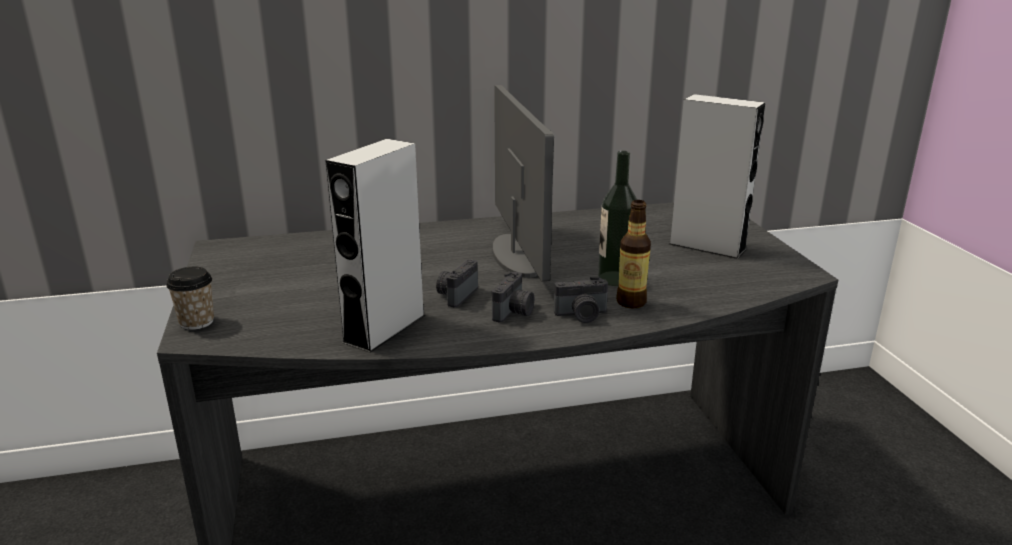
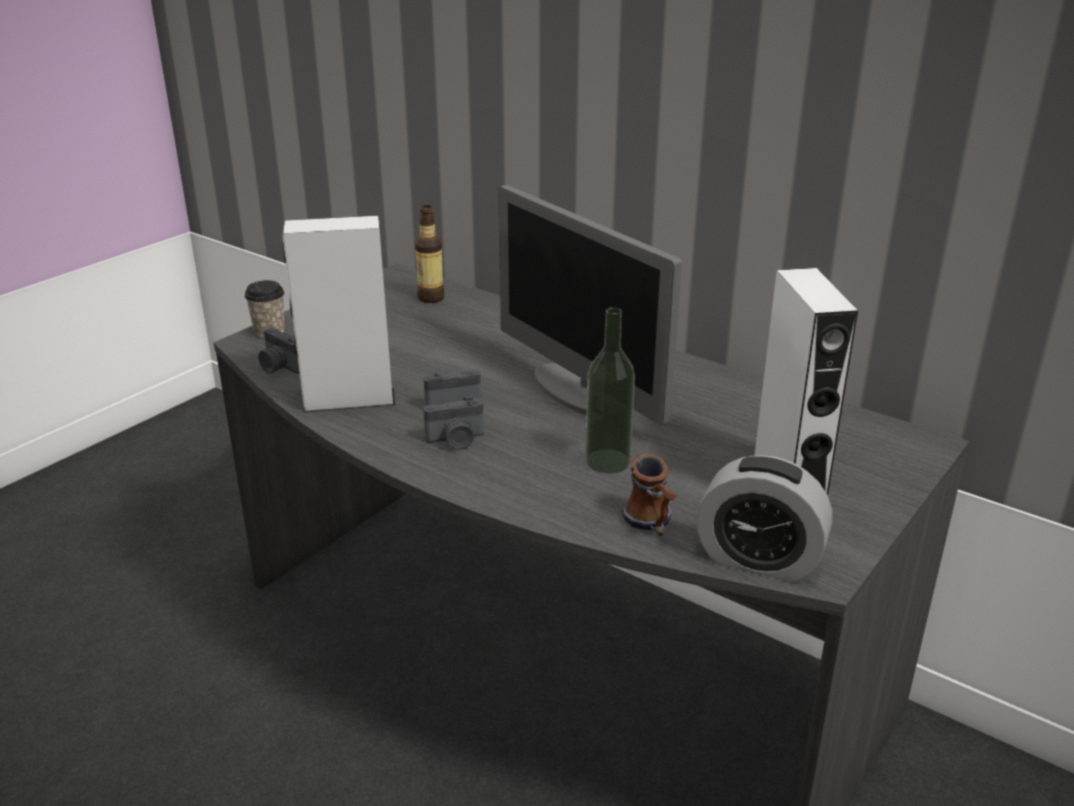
camera: 50 degrees right, 5 degrees up
monitor [492,85,554,282] -> monitor turned 105 degrees clockwise [498,185,682,426]
camera [554,277,608,323] -> camera moved to [258,327,300,374]
bottle [616,200,651,308] -> bottle moved to [415,205,445,303]
none -> mug [622,453,677,536]
none -> alarm clock [696,455,832,582]

